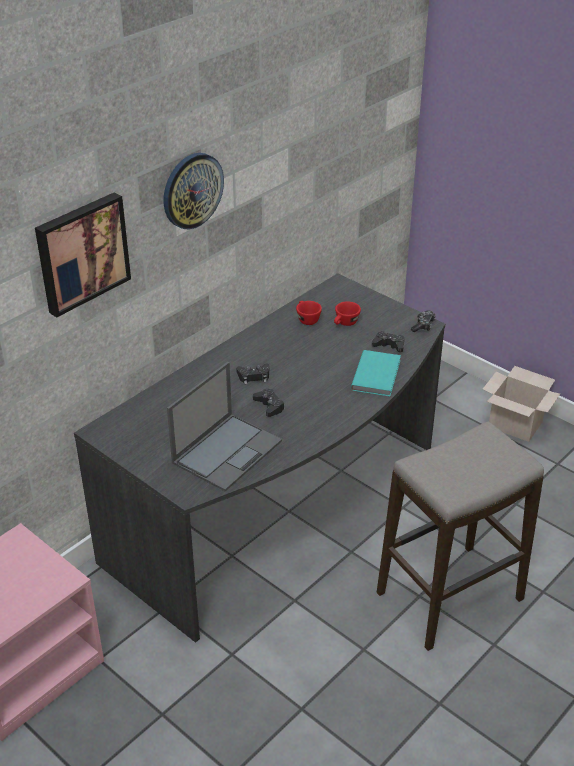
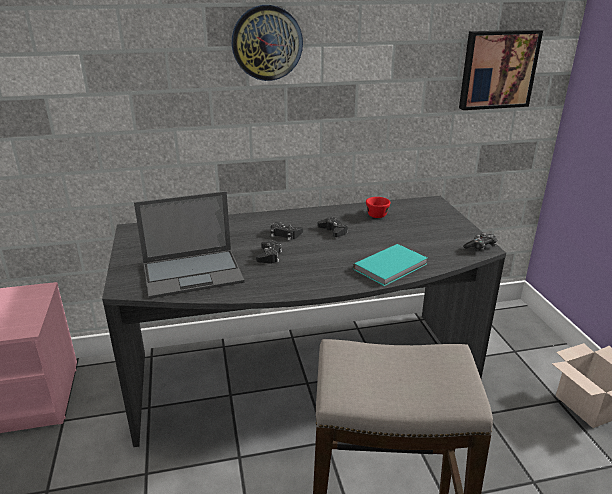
camera: 35 degrees right, 10 degrees down
picture [35,192,131,317] -> picture moved to [459,30,543,110]
red cup [334,301,361,326] -> none
black game controller [372,331,404,352] -> black game controller moved to [317,217,348,237]

